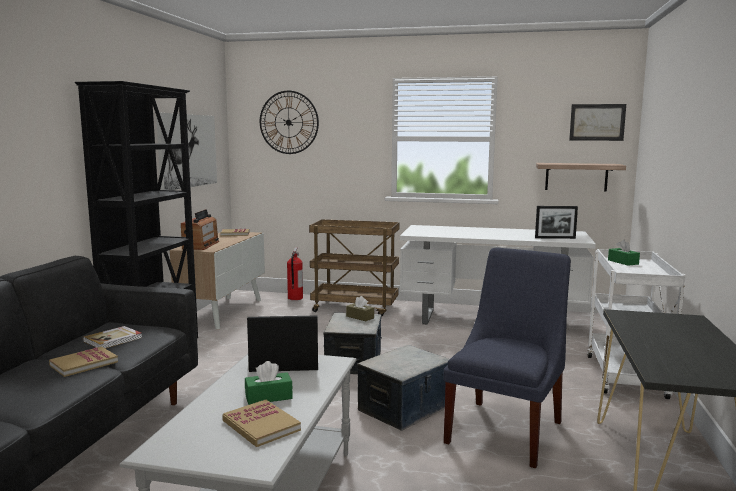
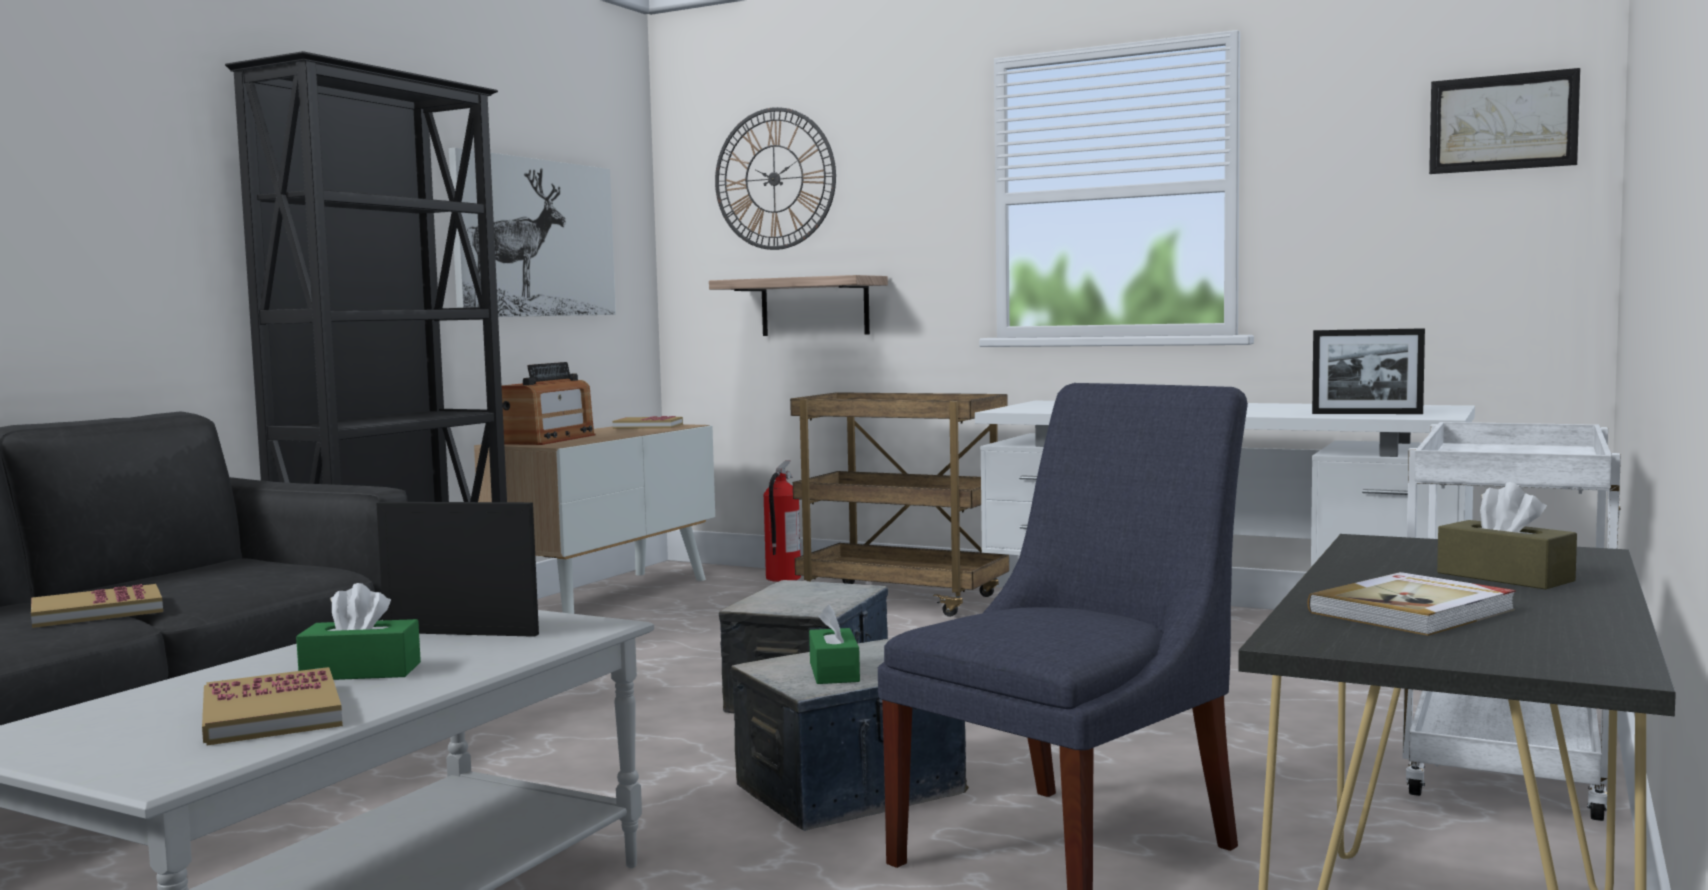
camera: 15 degrees right, 5 degrees down
book [83,326,142,348] -> book moved to [1308,572,1516,636]
brown tissue box [346,296,374,321] -> brown tissue box moved to [1437,482,1577,590]
shelf [536,163,626,191] -> shelf moved to [709,275,888,336]
green tissue box [608,240,640,266] -> green tissue box moved to [809,605,860,684]

